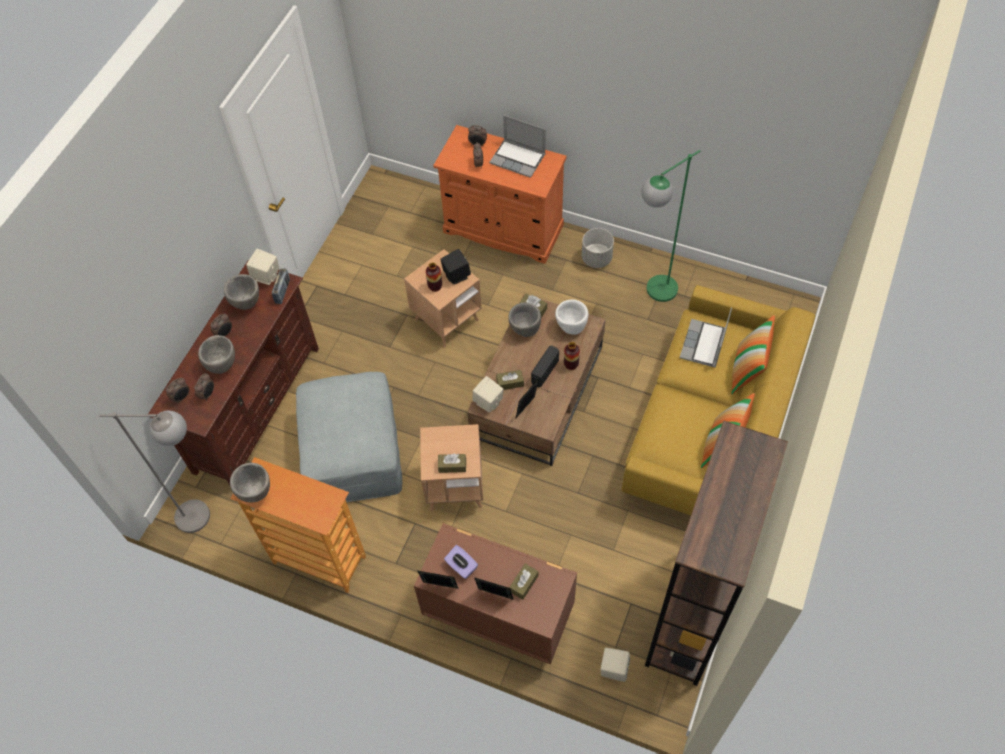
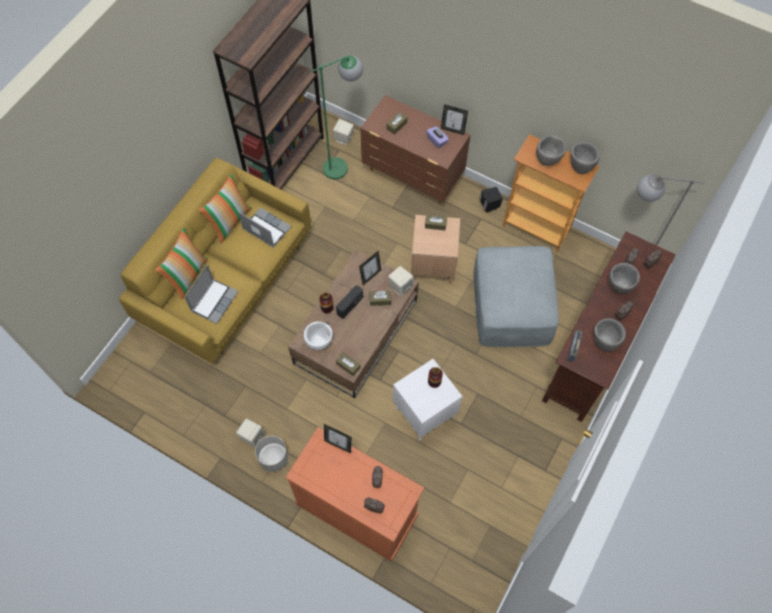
camera: 175 degrees left, 5 degrees up
beige speaker [246,249,279,285] -> beige speaker moved to [236,418,265,447]
brown side table [404,249,482,347] -> white side table [393,359,462,440]
black speaker [440,249,471,284] -> black speaker moved to [479,187,503,213]
picture frame [474,577,513,600] -> picture frame moved to [324,424,352,454]
laptop [490,115,546,178] -> laptop moved to [238,207,291,248]
grey bowl [508,302,541,337] -> grey bowl moved to [536,136,566,166]
green floor lamp [641,150,701,302] -> green floor lamp moved to [311,55,363,179]

